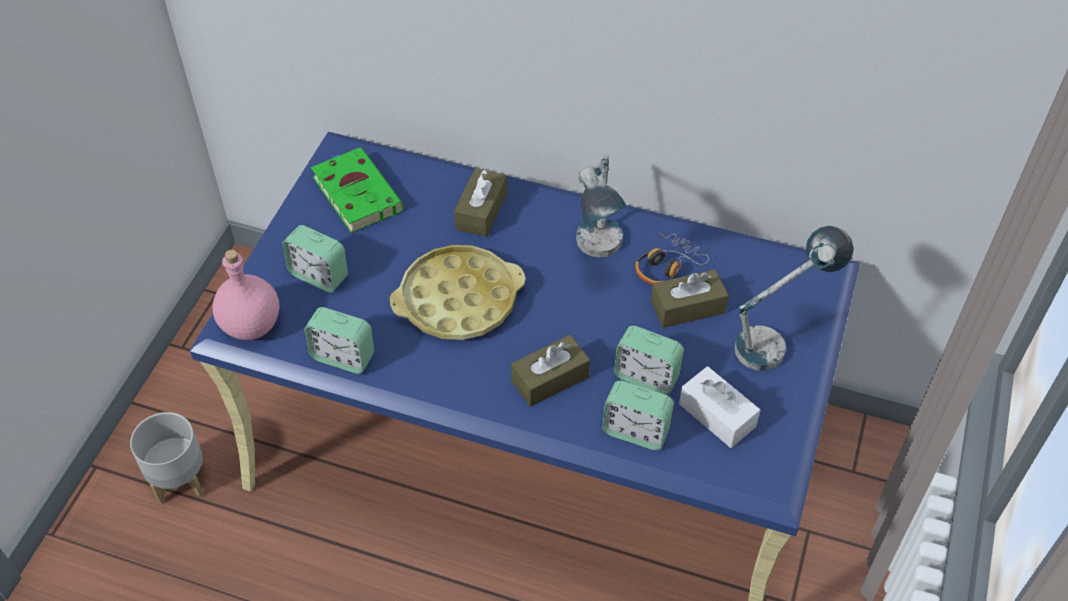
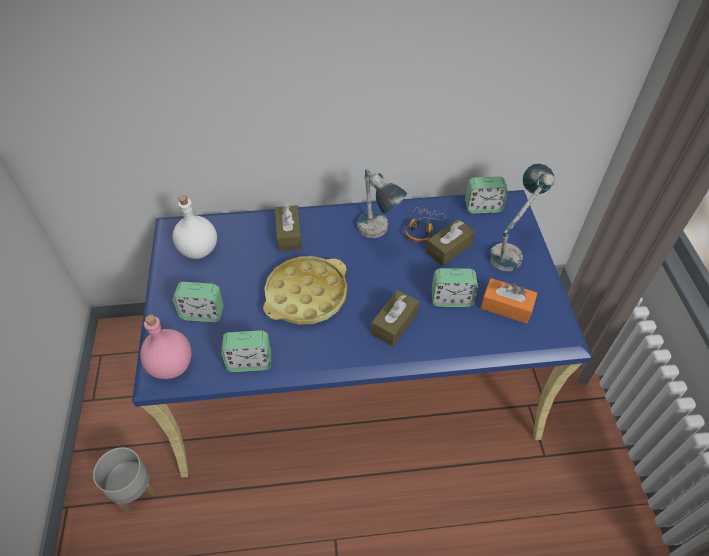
camera: 25 degrees left, 0 degrees up
green book [311,147,404,233] -> white bottle [173,195,217,259]
alarm clock [602,381,674,450] -> alarm clock moved to [465,176,508,214]
white tissue box [679,366,760,448] -> orange tissue box [481,278,537,324]

